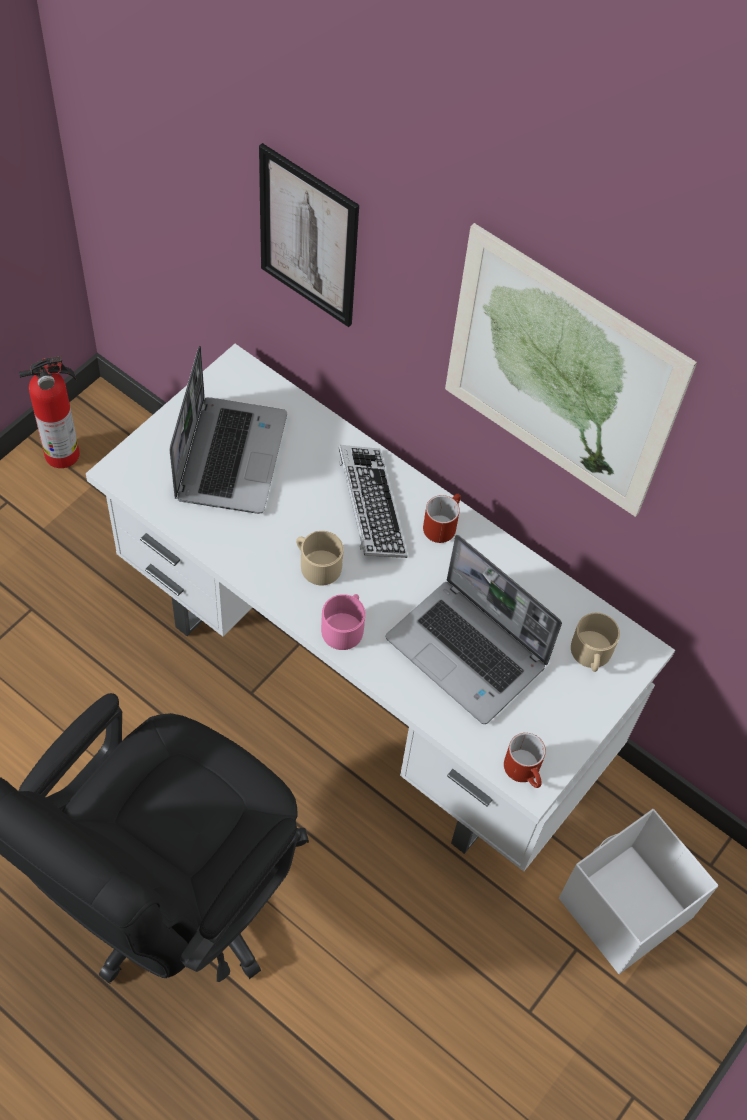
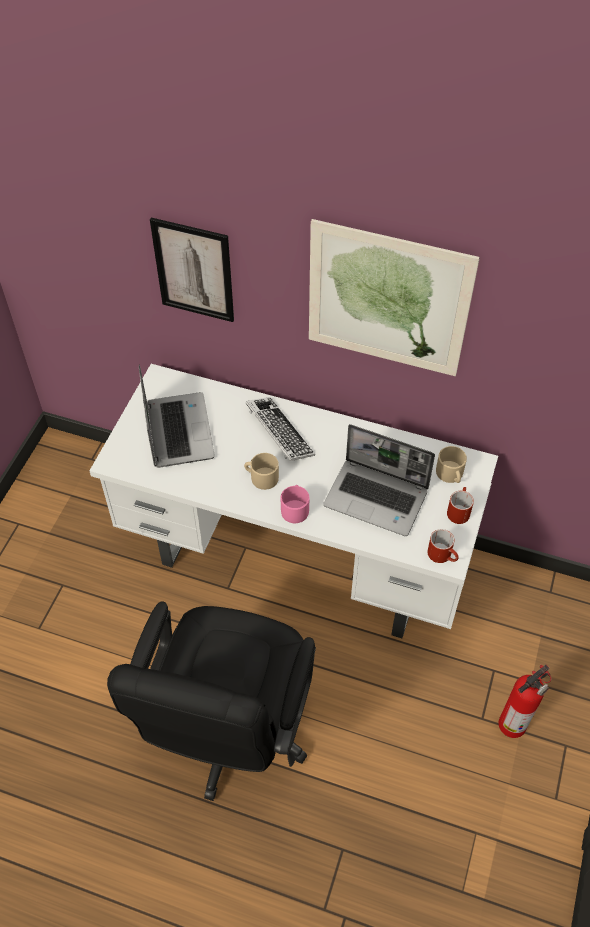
camera: 15 degrees left, 5 degrees down
fire extinguisher [19,355,80,468] -> fire extinguisher moved to [499,665,551,738]
red mug [423,494,461,543] -> red mug moved to [447,487,474,524]
white storage box [559,809,718,974] -> none

